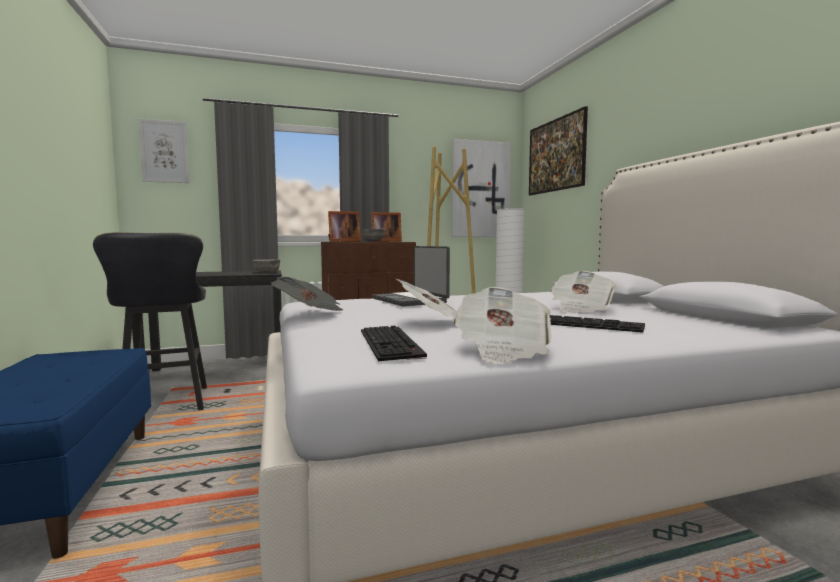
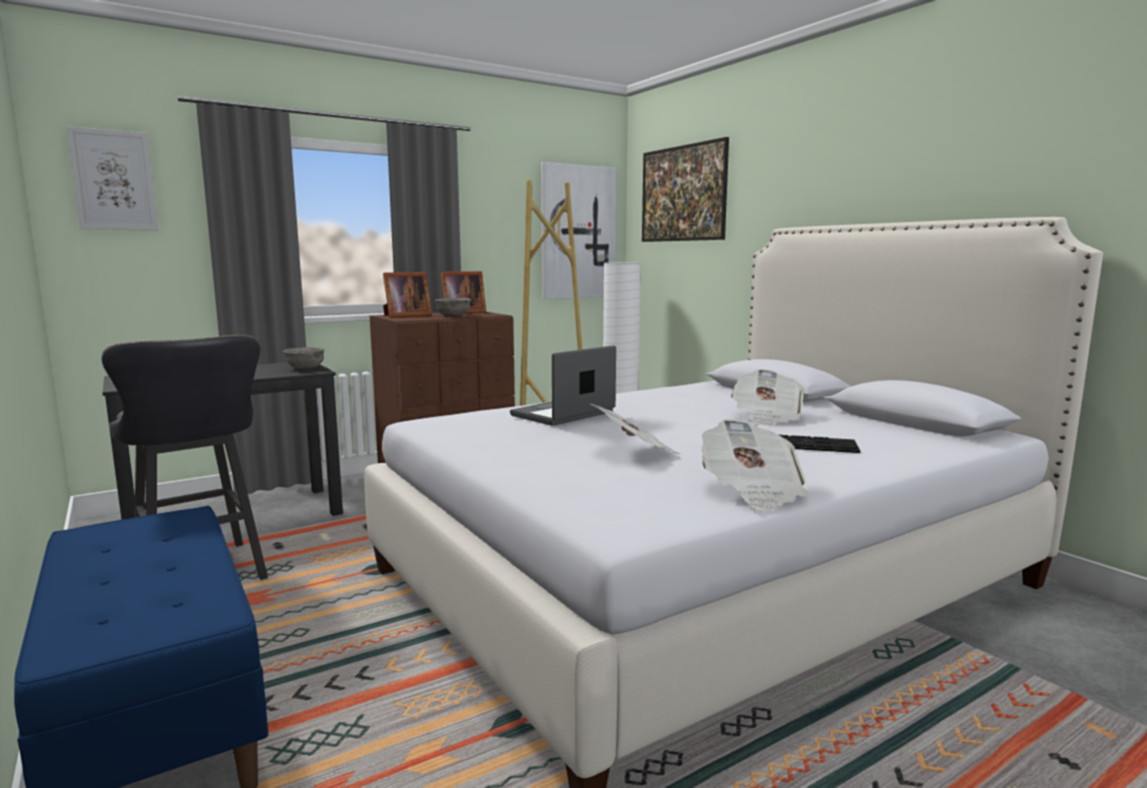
camera: 15 degrees left, 5 degrees up
newspaper [271,277,343,311] -> none
keyboard [361,326,427,361] -> none
laptop [372,246,450,306] -> laptop turned 90 degrees clockwise [510,345,616,426]

